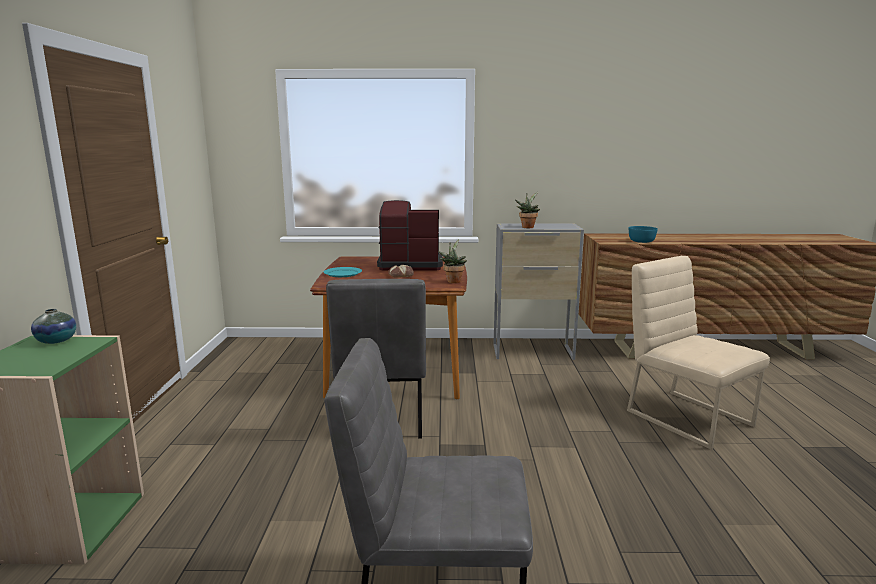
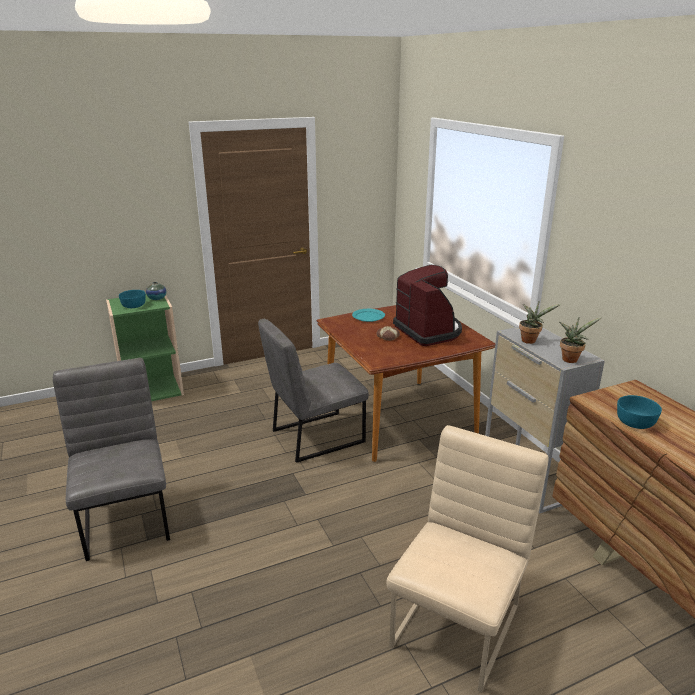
camera: 65 degrees right, 10 degrees up
potted plant [438,239,467,283] -> potted plant moved to [559,317,602,363]
none -> turquoise bowl [119,290,146,308]

